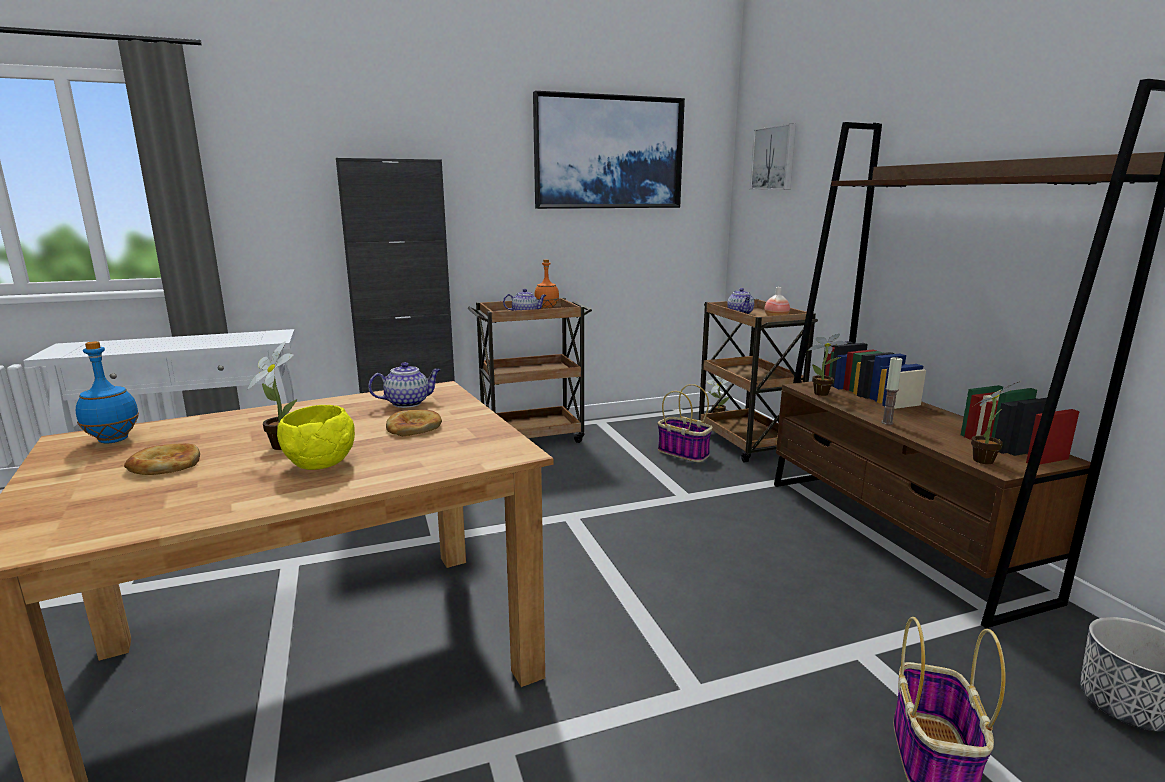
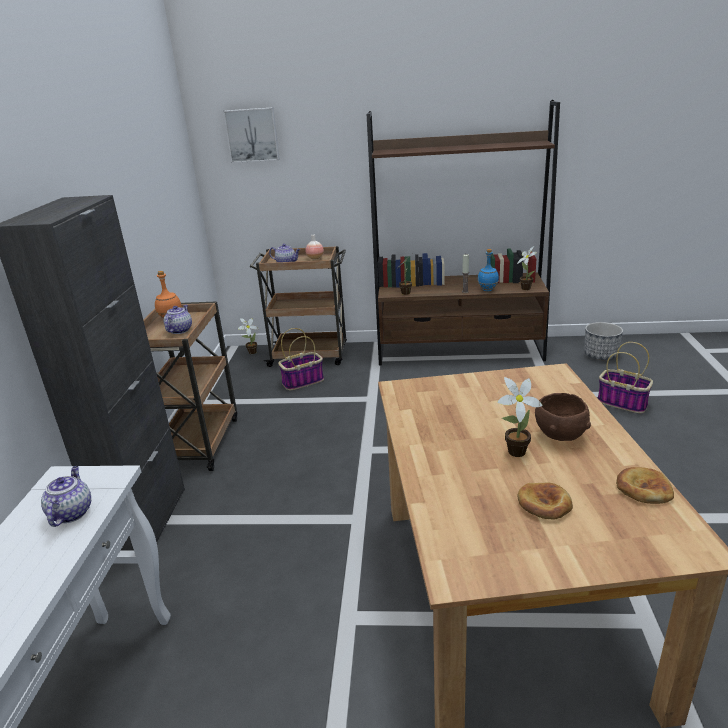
camera: 65 degrees left, 10 degrees up
blue bottle [76,341,139,444] -> blue bottle moved to [478,249,499,291]
yellow bowl [277,405,355,470] -> brown bowl [535,393,591,441]
teapot [368,362,441,408] -> teapot moved to [41,466,91,527]
bread [386,410,442,436] -> bread moved to [616,467,674,504]
picture [533,91,685,209] -> none

